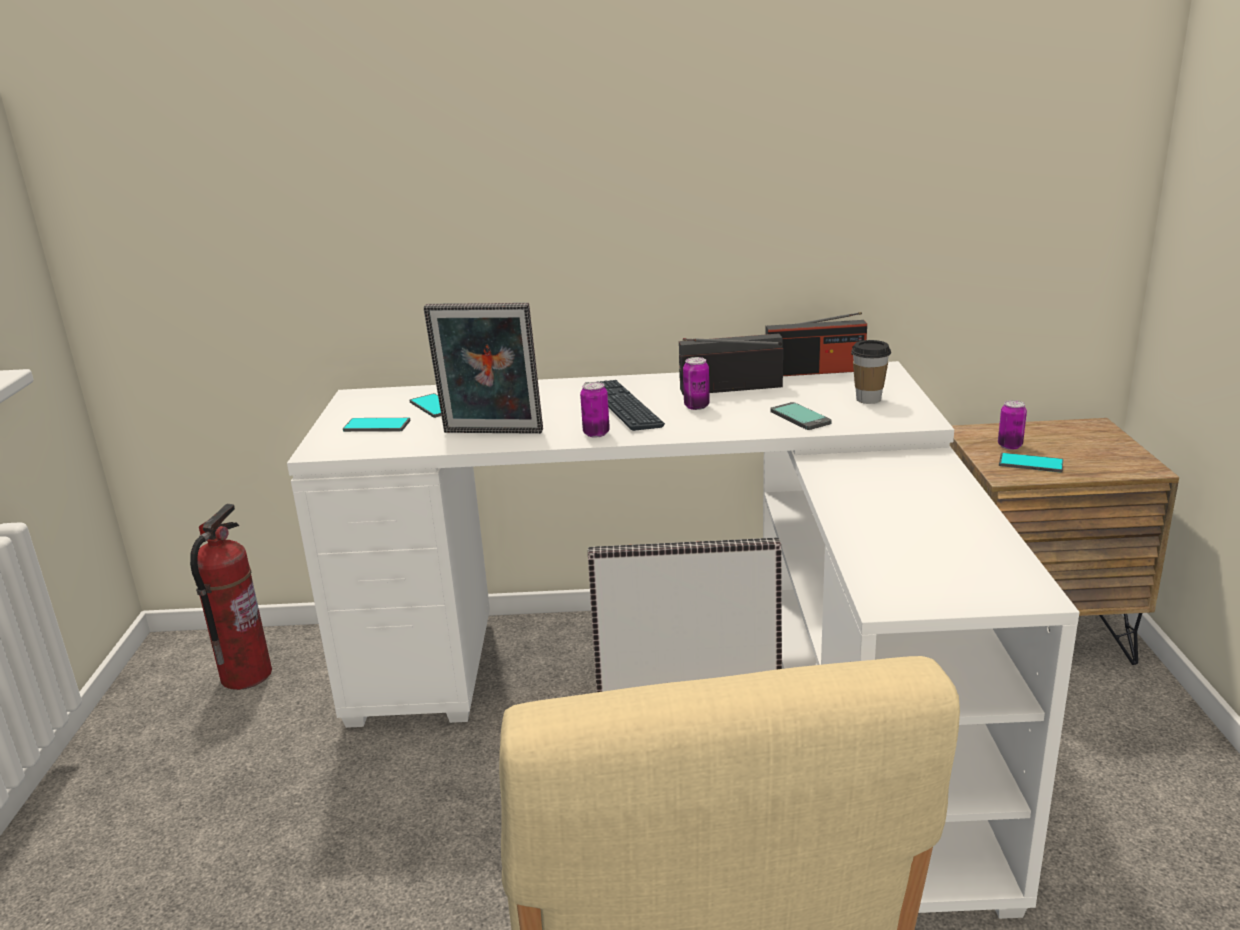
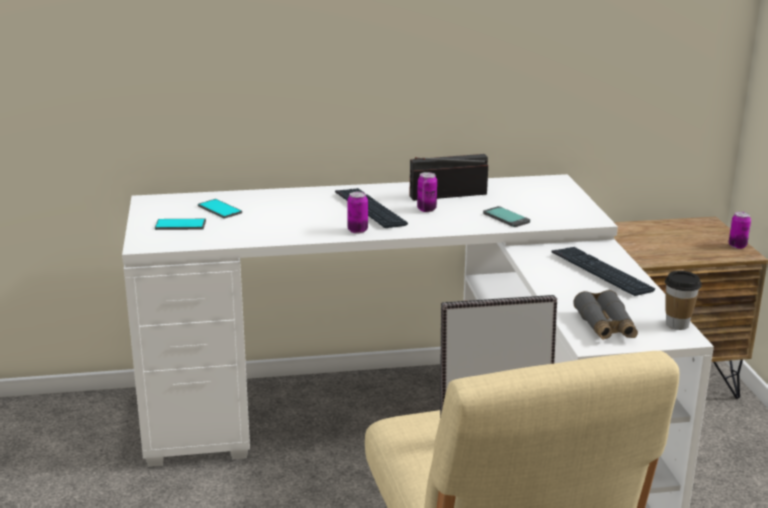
camera: 10 degrees left, 0 degrees up
fire extinguisher [190,504,272,690] -> none
picture frame [424,303,543,434] -> none
radio [765,312,867,376] -> none
cup [851,340,891,404] -> cup moved to [665,271,702,330]
can [998,400,1027,450] -> can moved to [729,212,751,249]
phone [999,453,1063,473] -> none
none -> keyboard [551,247,655,296]
none -> grey binoculars [573,290,638,340]

